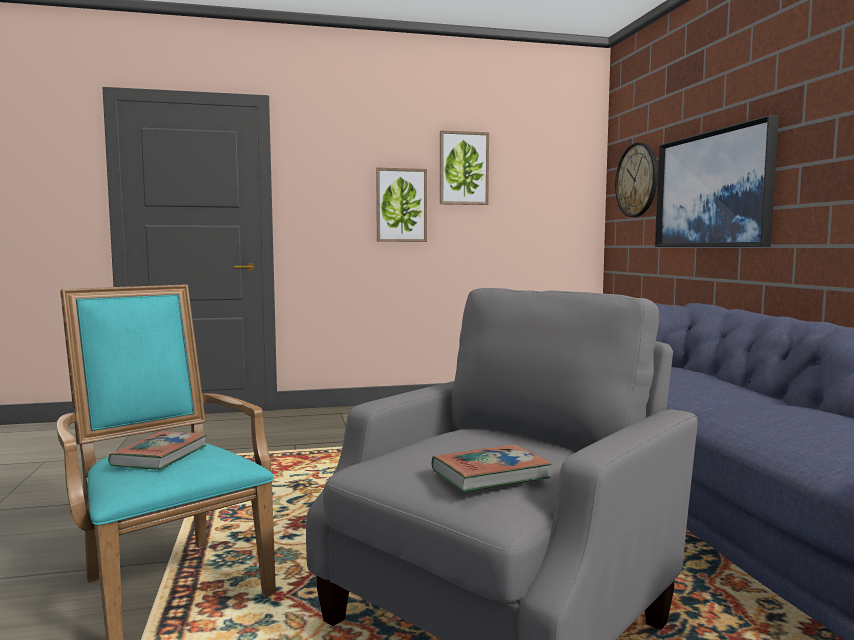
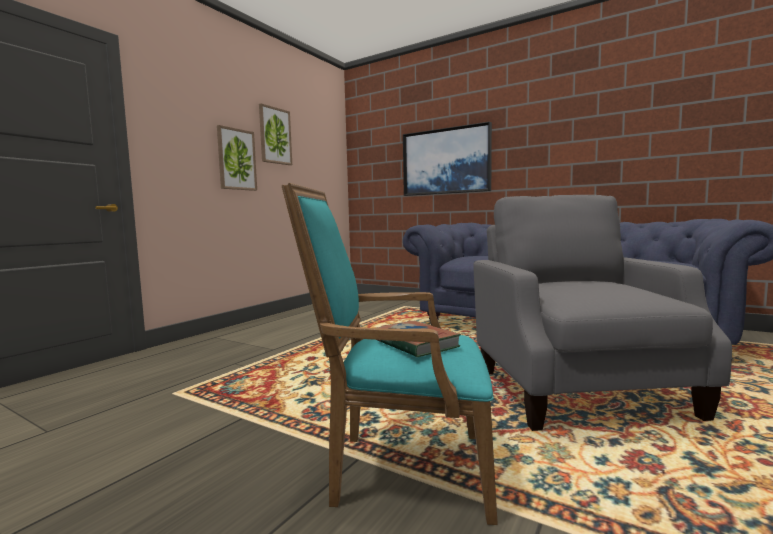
camera: 45 degrees left, 0 degrees up
book [432,444,551,492] -> none
wall clock [615,143,658,217] -> none

